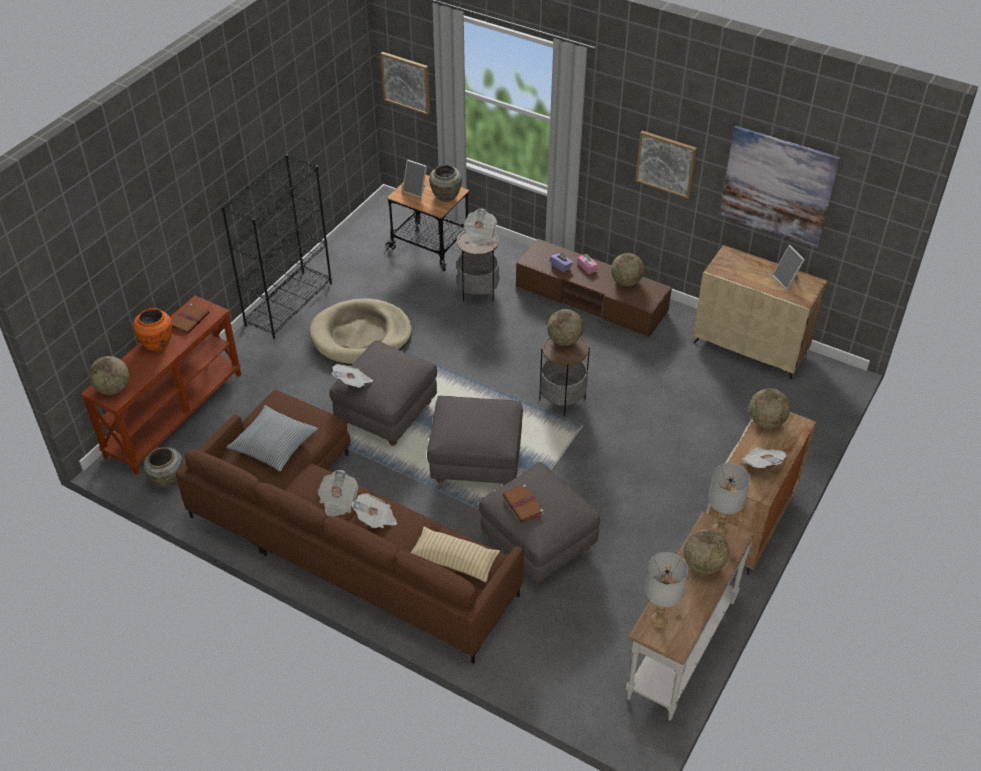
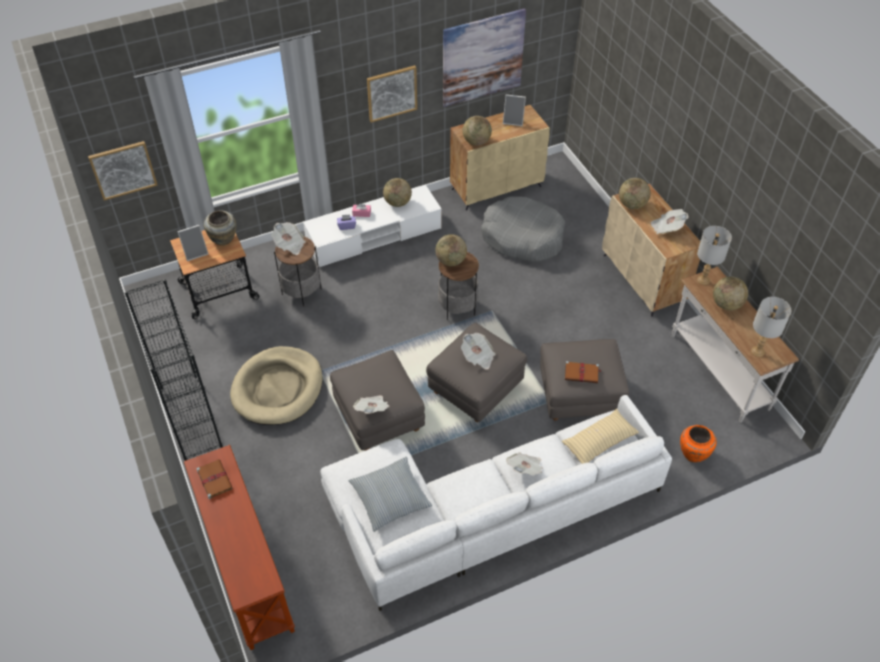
camera: 55 degrees left, 5 degrees up
globe [89,356,129,395] -> globe moved to [463,116,492,146]
orange vase [133,308,172,351] -> orange vase moved to [680,425,717,463]
beige vase [144,447,183,488] -> none
brown sofa [176,390,523,664] -> white sofa [320,395,672,611]
newspaper [318,470,359,517] -> newspaper moved to [461,333,496,370]
brown tv stand [516,239,672,337] -> white tv stand [303,184,441,267]
none -> grey dog bed [481,197,565,262]

